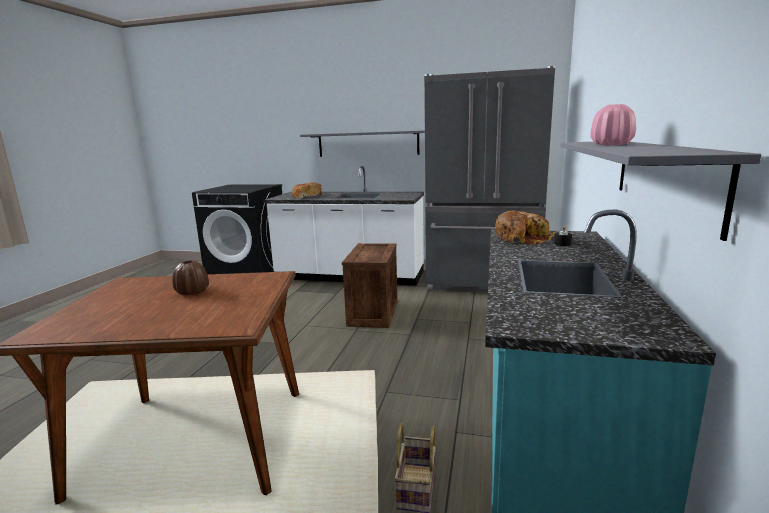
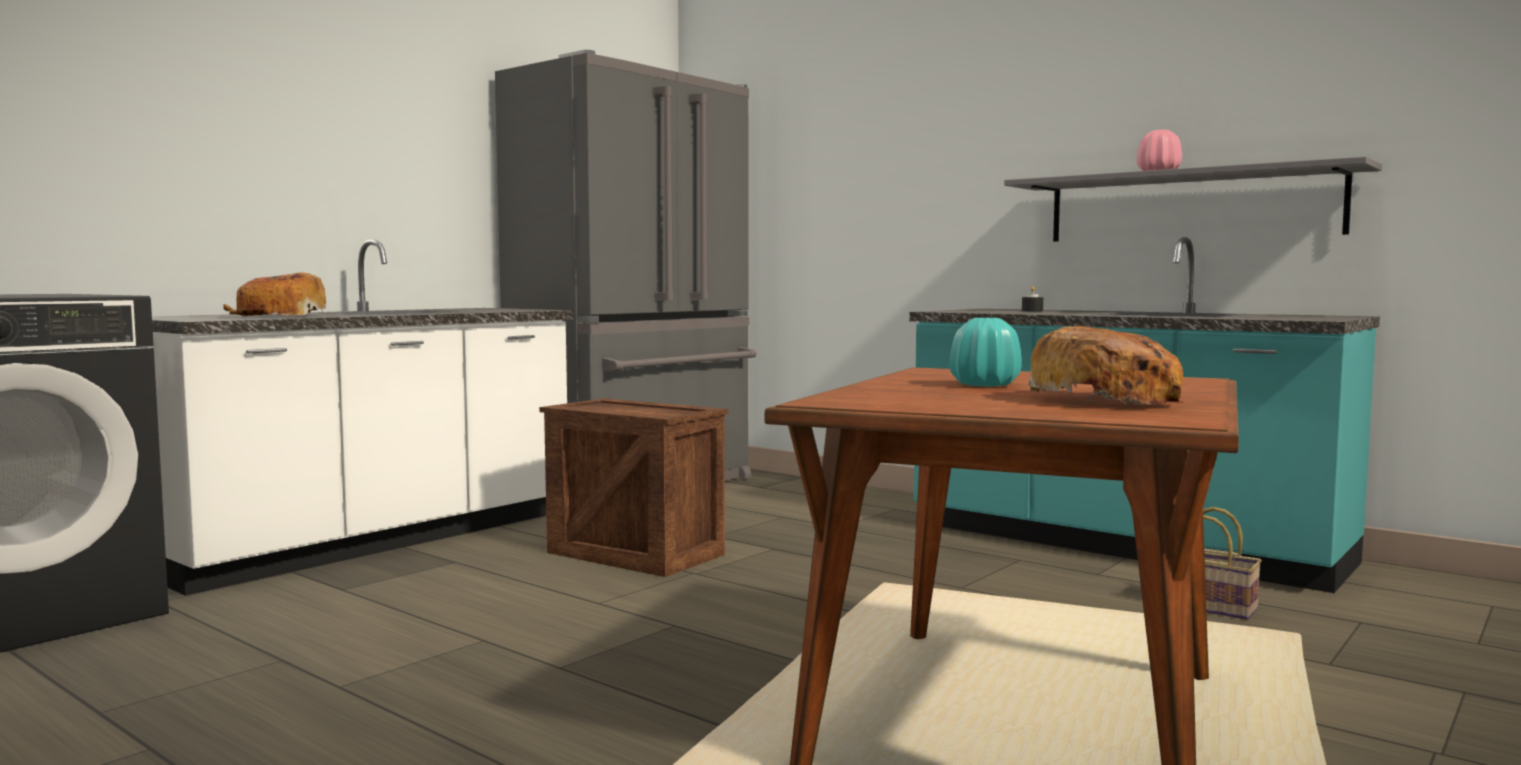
camera: 65 degrees left, 10 degrees down
brown vase [172,260,209,295] -> turquoise vase [950,318,1022,387]
grey shelf [300,130,425,157] -> none
bread [495,210,556,244] -> bread moved to [1029,326,1186,405]

